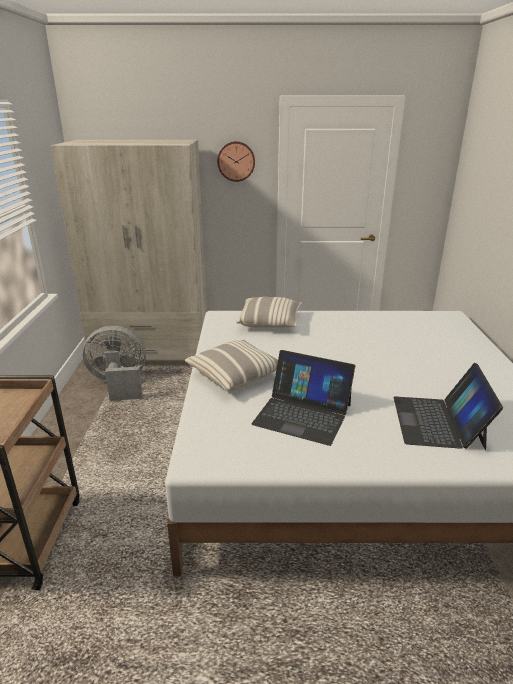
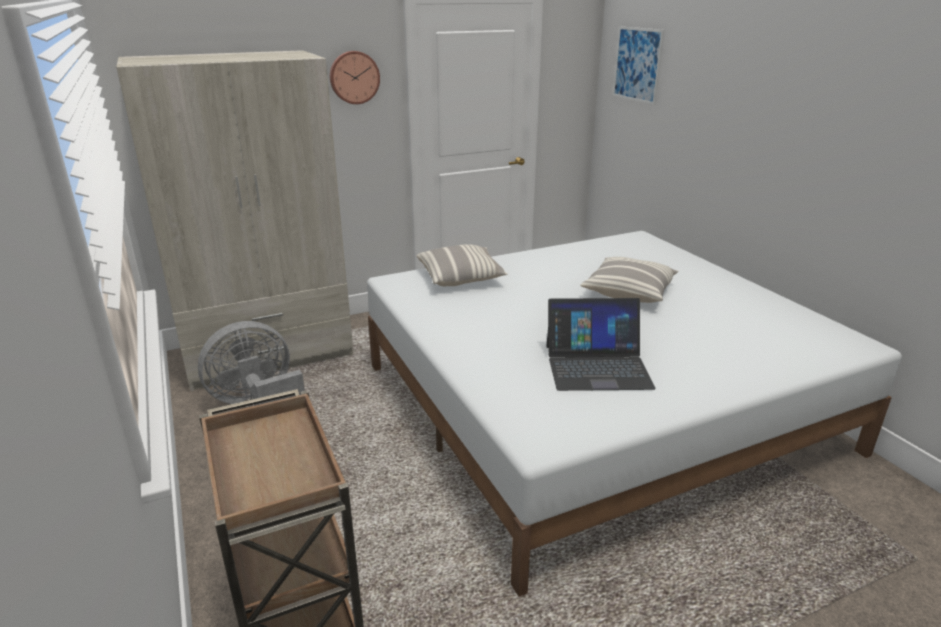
camera: 25 degrees left, 0 degrees up
pillow [185,340,278,391] -> pillow moved to [580,257,678,303]
laptop [394,363,503,450] -> none
none -> picture [613,26,664,105]

